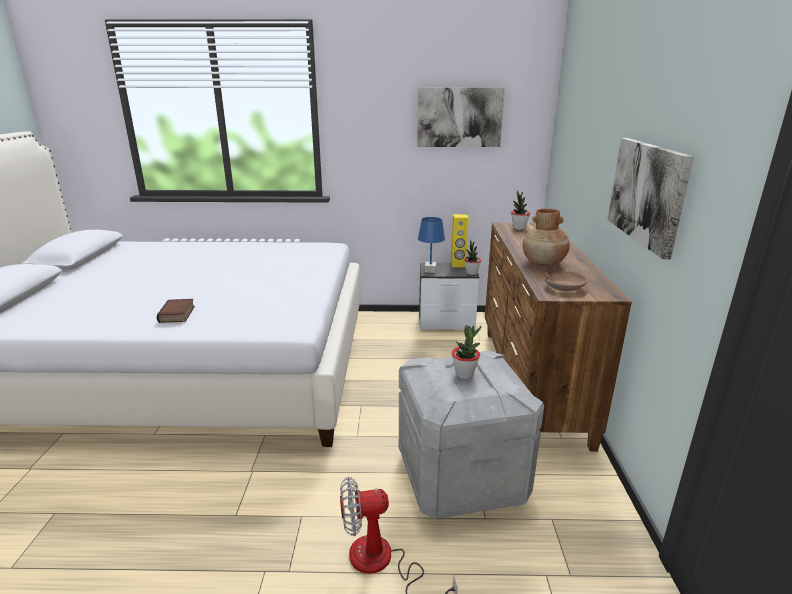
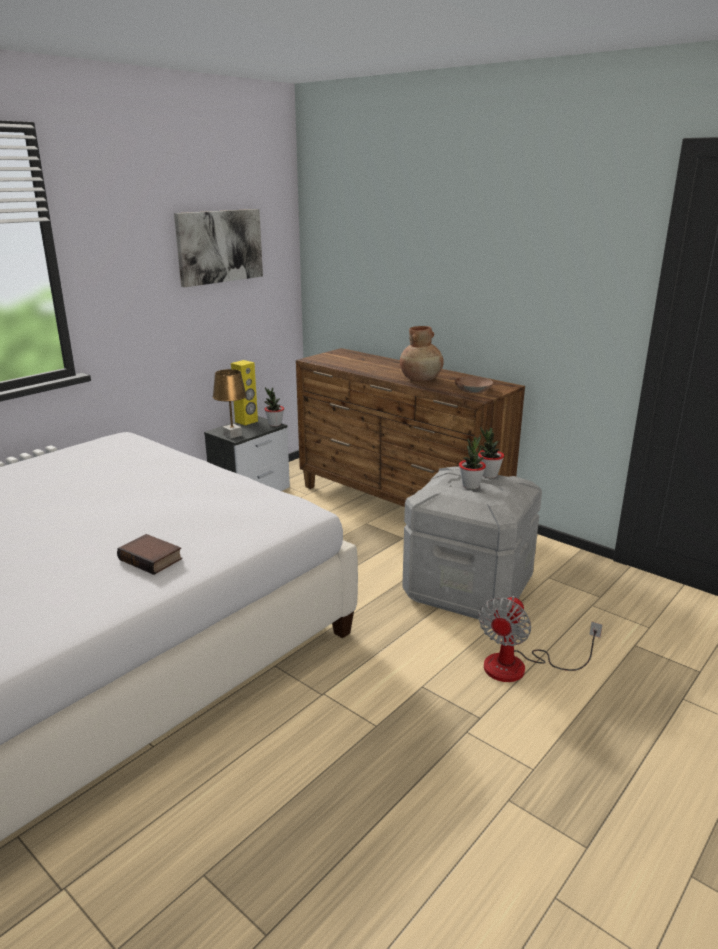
camera: 50 degrees left, 0 degrees up
blue table lamp [418,217,445,273] -> brown table lamp [212,369,247,438]
potted plant [511,190,530,230] -> potted plant moved to [478,427,504,478]
picture [608,138,694,259] -> none

